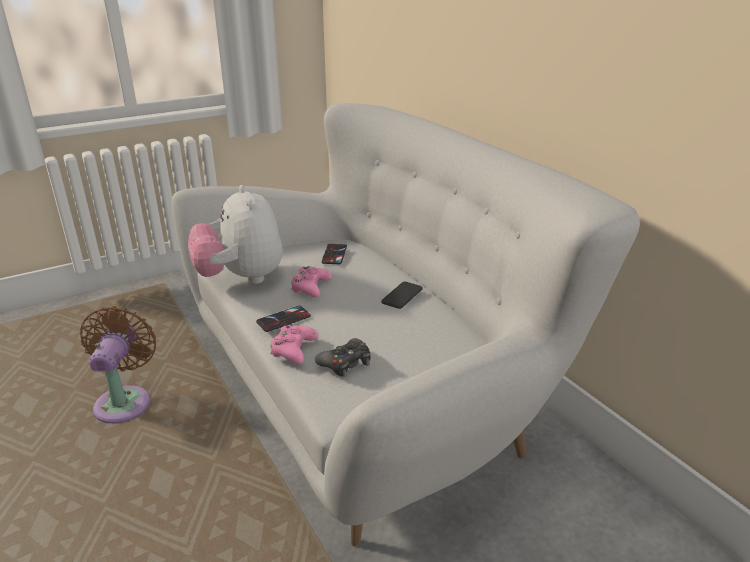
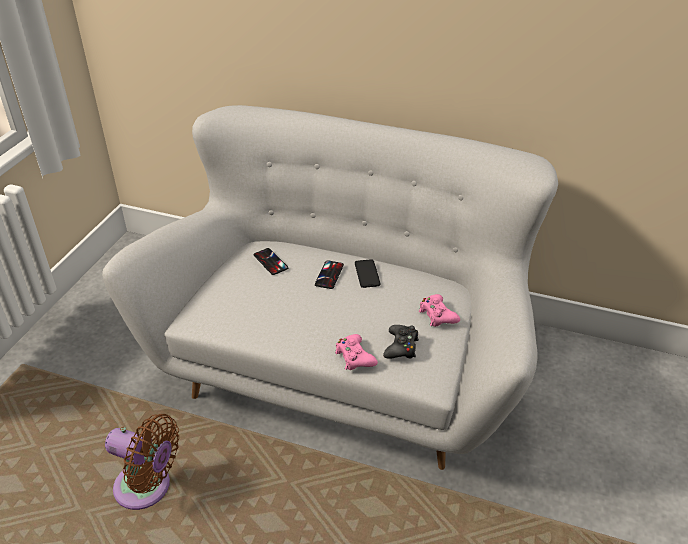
camera: 40 degrees left, 10 degrees up
brown fan [80,306,156,423] -> brown fan turned 150 degrees clockwise [105,414,179,510]
plush toy [188,185,283,284] -> none
phone [256,306,311,332] -> phone moved to [315,260,344,289]
pink game controller [291,266,332,298] -> pink game controller moved to [419,294,460,327]

